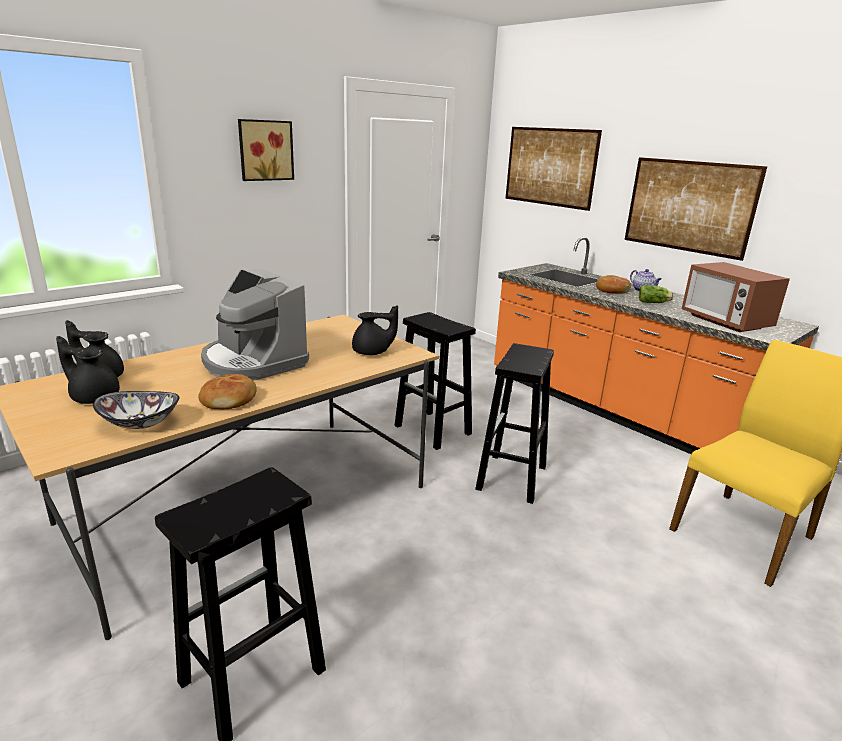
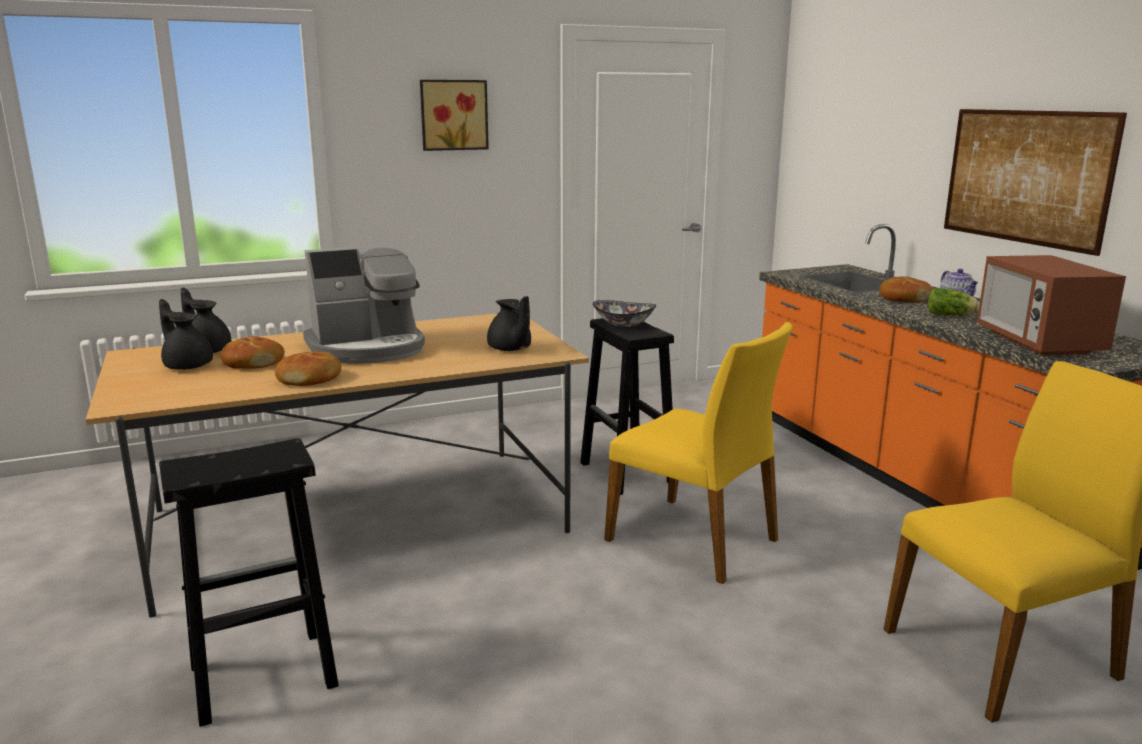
camera: 20 degrees right, 5 degrees down
bowl [93,391,180,429] -> bowl moved to [593,300,656,327]
coffee machine [201,269,309,381] -> coffee machine turned 90 degrees counterclockwise [303,244,425,364]
black teapot [352,305,398,355] -> black teapot turned 45 degrees clockwise [487,296,531,351]
black stool [475,343,554,504] -> yellow chair [604,322,793,584]
picture [506,127,602,211] -> none
none -> bread [220,336,285,369]

